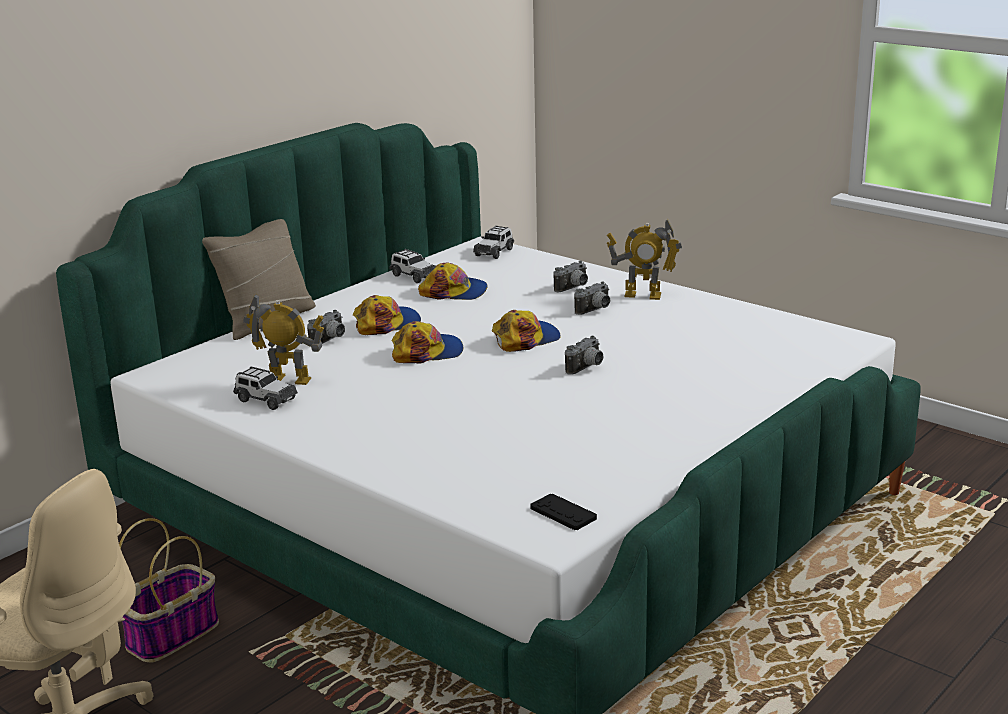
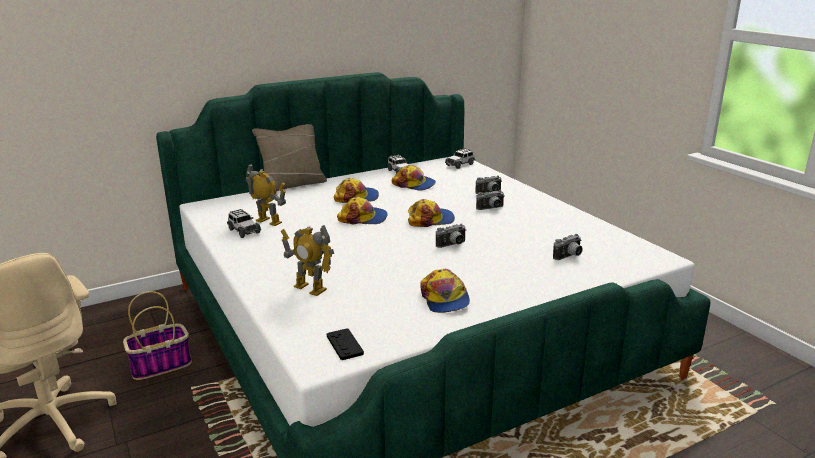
camera: 20 degrees right, 0 degrees up
camera [307,310,345,344] -> camera moved to [553,234,583,260]
toy robot [607,218,682,300] -> toy robot moved to [281,225,334,296]
none -> cap [421,269,470,313]

